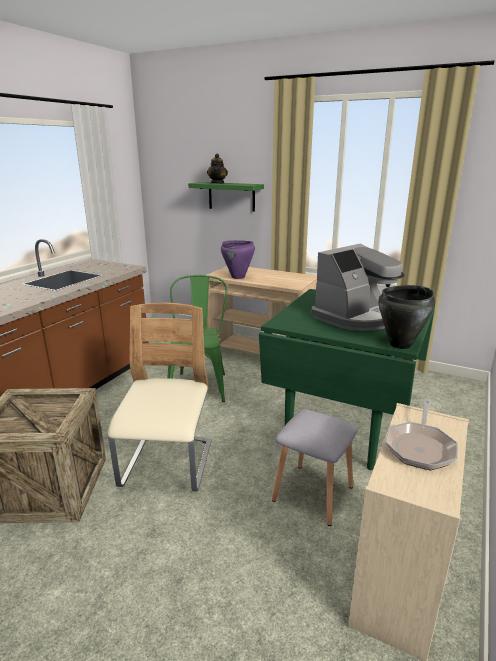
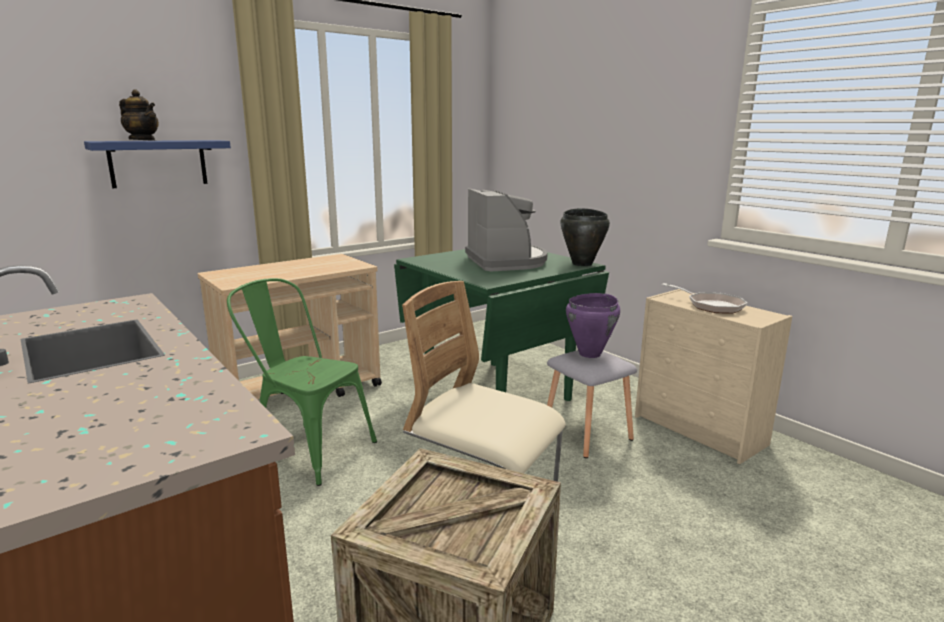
camera: 65 degrees left, 5 degrees down
green shelf [188,182,264,212] -> blue shelf [84,140,231,188]
purple cooking pot [221,240,255,279] -> purple cooking pot moved to [566,293,620,358]

